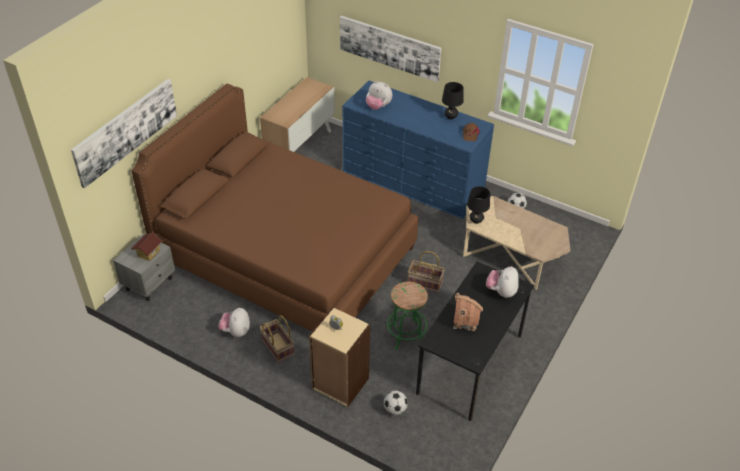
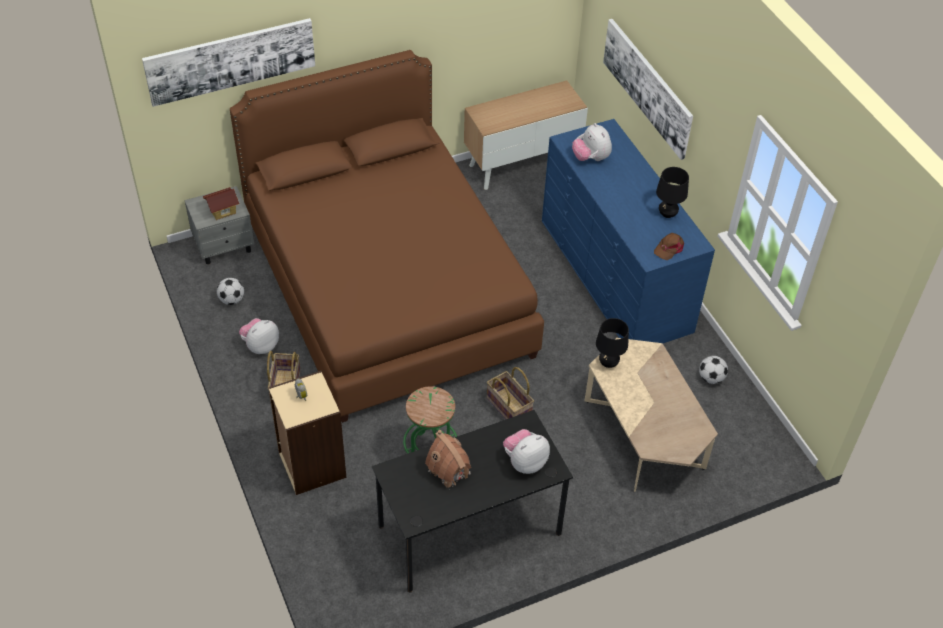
camera: 35 degrees right, 5 degrees up
football [384,391,408,415] -> football moved to [217,278,244,305]

